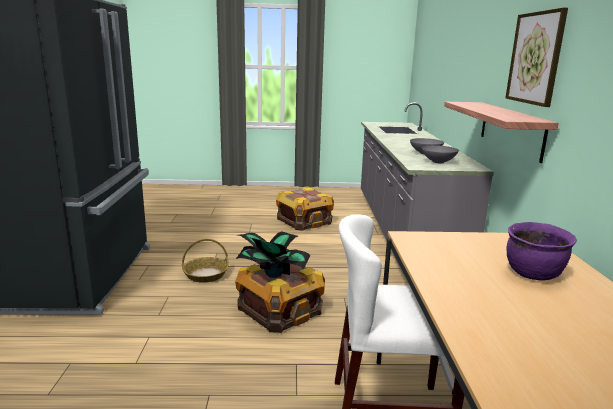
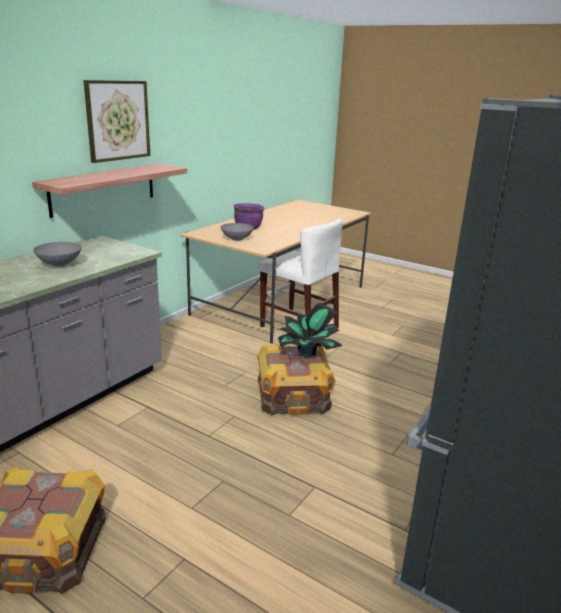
camera: 145 degrees left, 5 degrees up
basket [182,239,229,283] -> none
grey bowl [422,145,459,163] -> grey bowl moved to [221,223,254,241]

